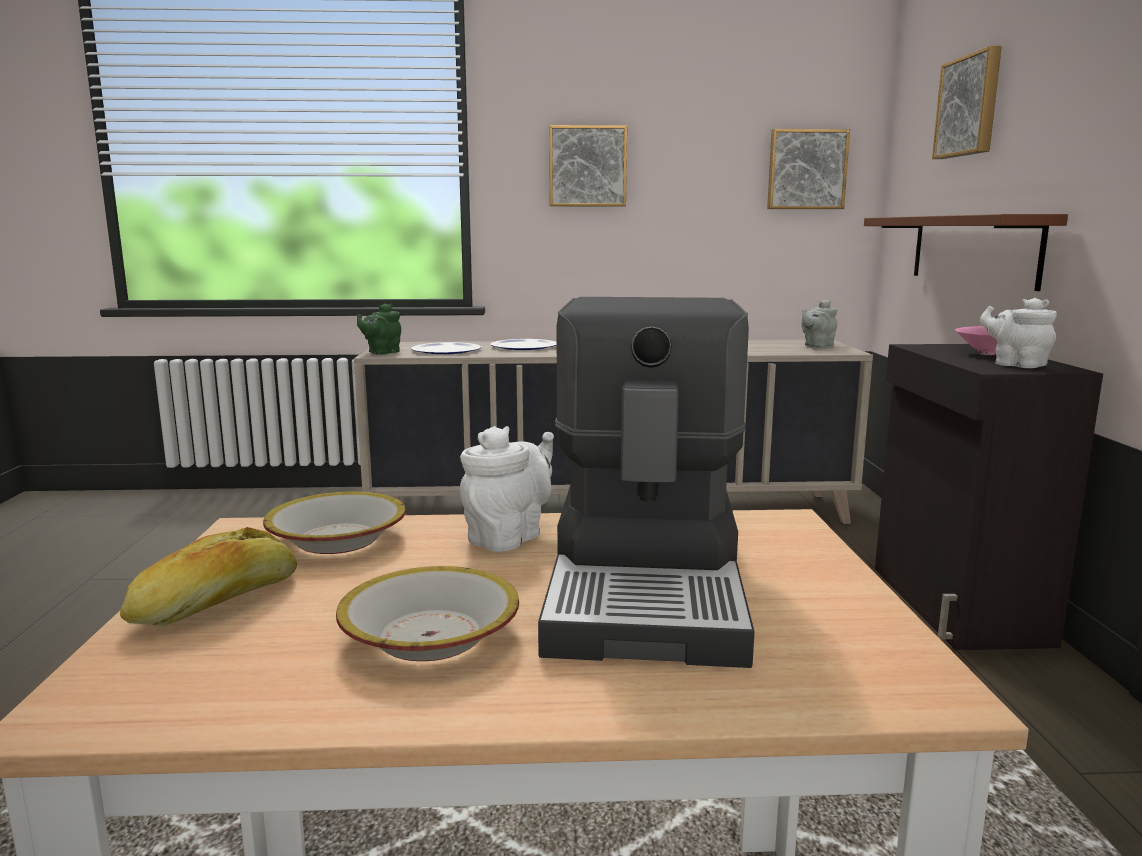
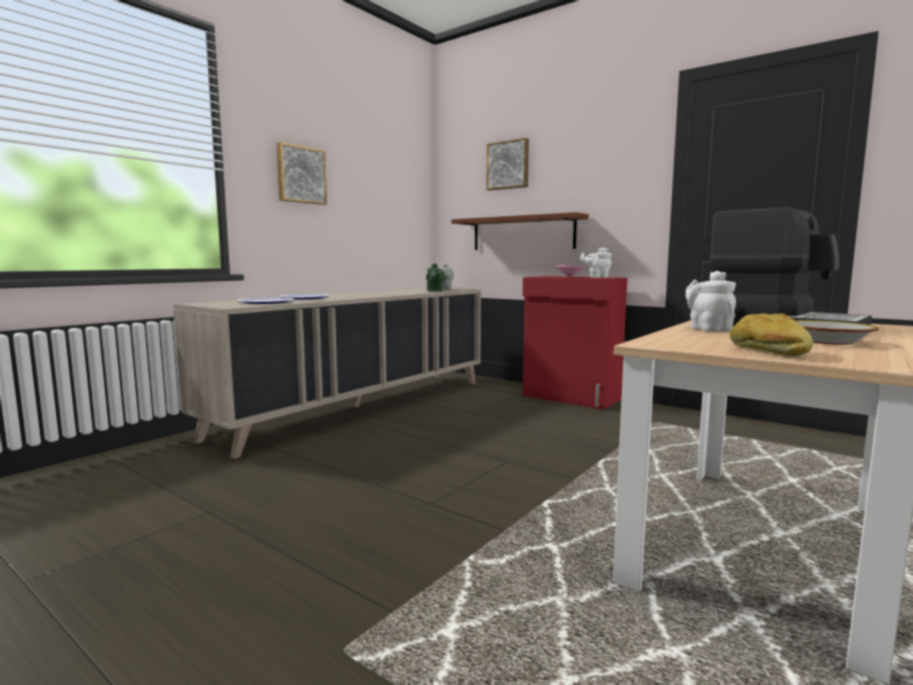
camera: 50 degrees left, 5 degrees down
bowl [263,491,406,554] -> none
green teapot [357,303,401,355] -> green teapot moved to [426,263,445,291]
picture [767,129,850,209] -> none
black cabinet [875,344,1103,650] -> red cabinet [522,276,627,410]

